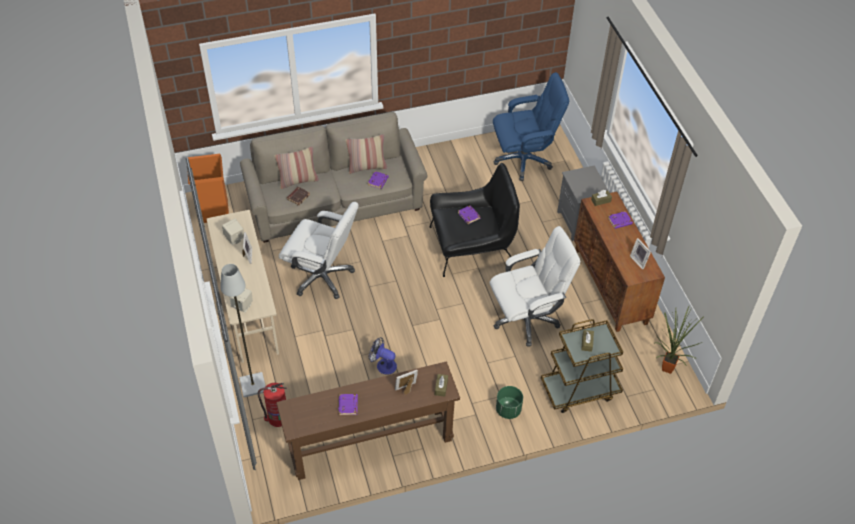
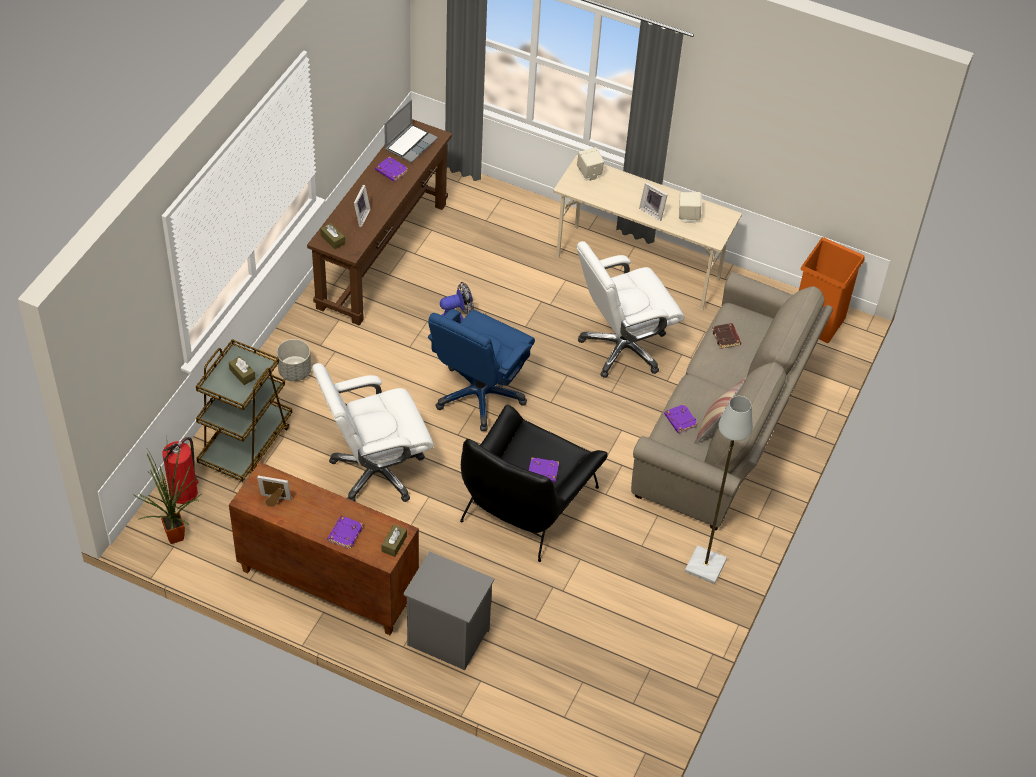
camera: 130 degrees right, 0 degrees up
grey floor lamp [220,264,266,397] -> grey floor lamp moved to [685,396,753,584]
fire extinguisher [258,383,287,427] -> fire extinguisher moved to [163,437,198,504]
pillow [274,147,319,189] -> none
white office chair [490,226,581,347] -> white office chair turned 45 degrees clockwise [312,363,434,502]
blue office chair [493,72,569,181] -> blue office chair moved to [428,309,535,431]
green planter [496,386,523,419] -> grey planter [277,339,311,381]
none -> laptop [384,99,438,163]

